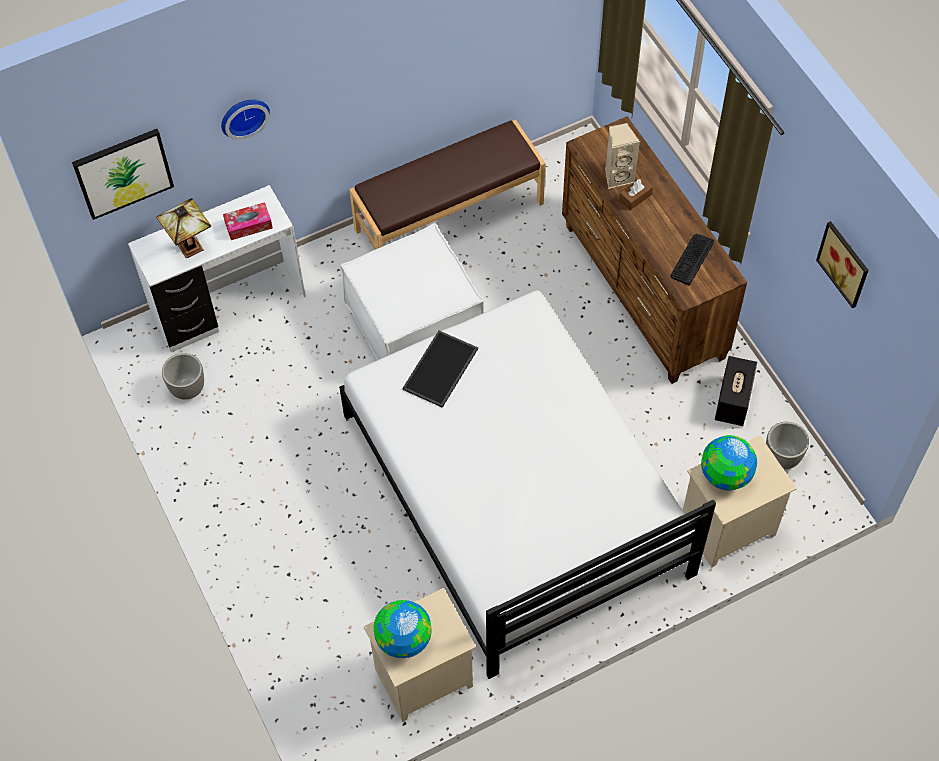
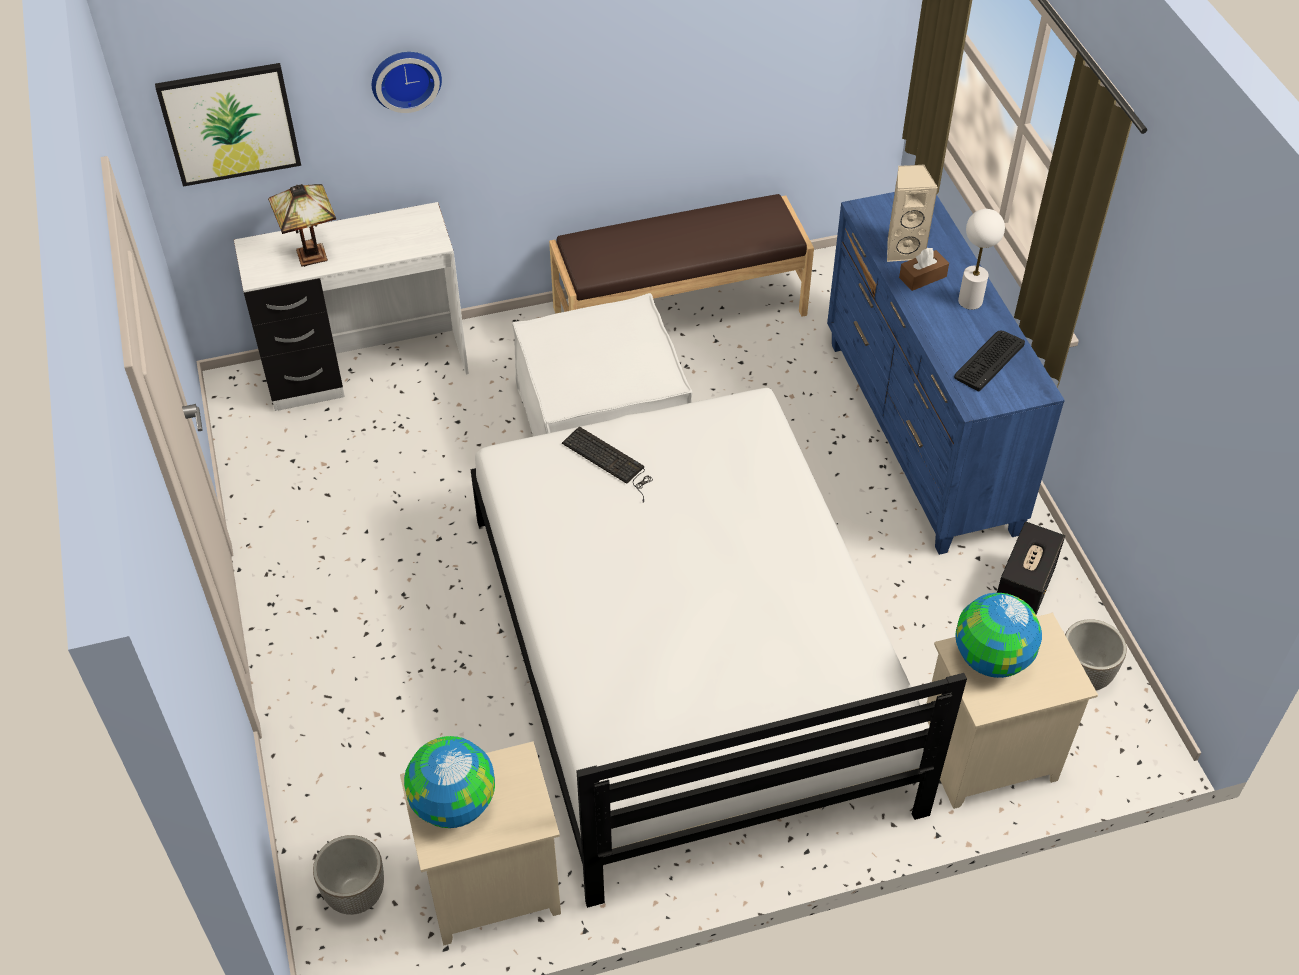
camera: 10 degrees right, 10 degrees down
planter [162,353,204,400] -> planter moved to [313,835,384,915]
tissue box [223,202,273,240] -> none
tray [402,331,478,408] -> keyboard [562,426,653,503]
brown dresser [562,116,747,384] -> blue dresser [827,192,1065,555]
picture [816,221,869,308] -> none
none -> white table lamp [958,209,1005,310]

